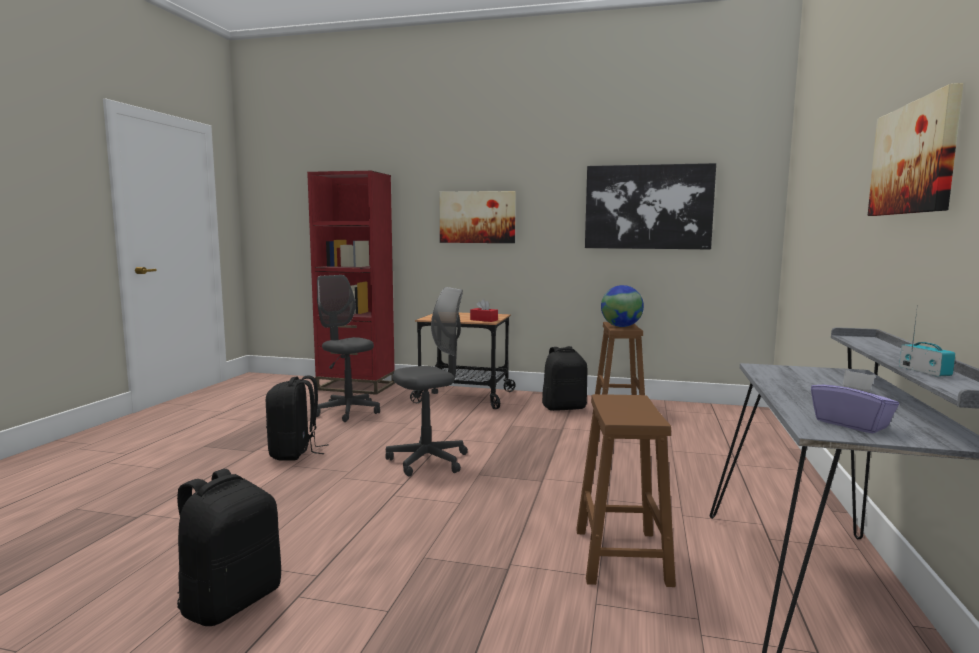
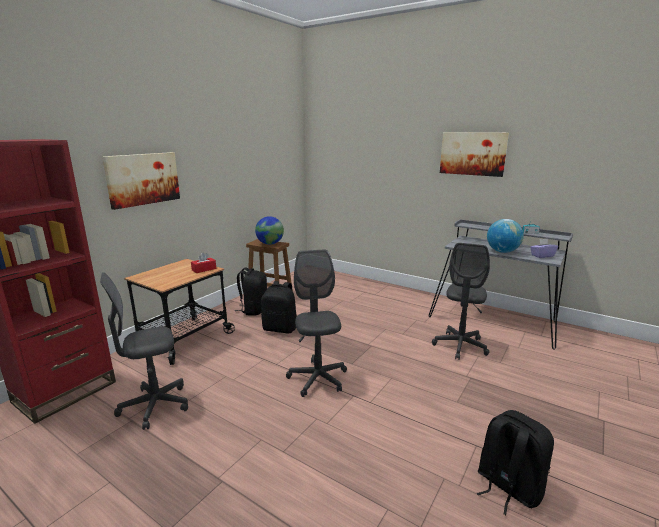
camera: 70 degrees left, 10 degrees up
black backpack [266,375,329,460] -> black backpack moved to [261,281,297,334]
brown stool [576,394,676,587] -> grey office chair [432,243,490,360]
picture [585,163,716,249] -> none
none -> globe [487,219,524,253]

